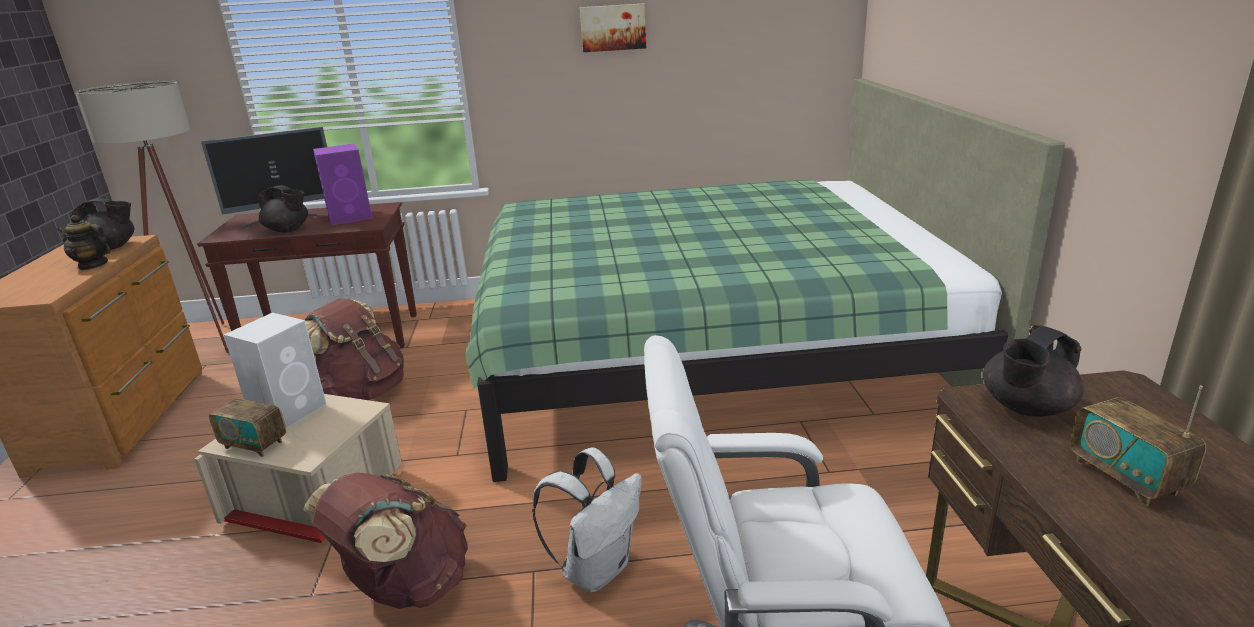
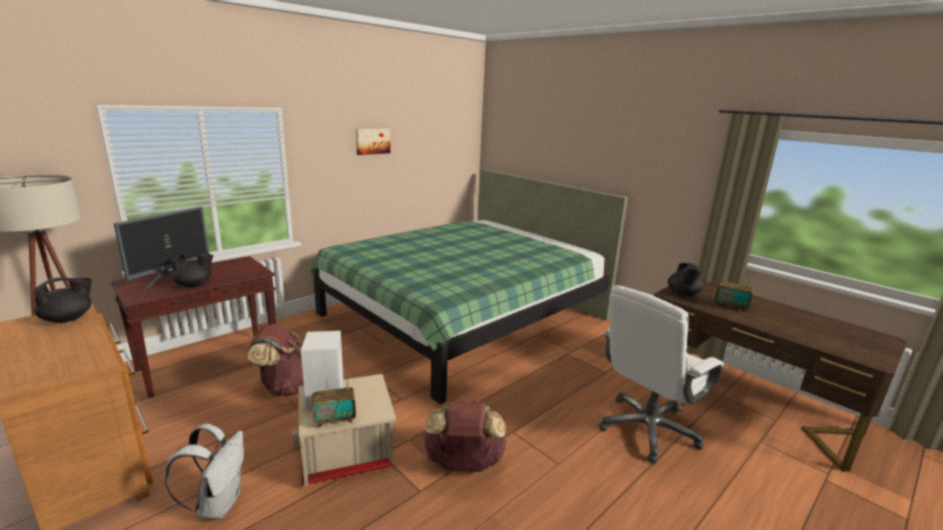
camera: 40 degrees left, 5 degrees down
teapot [57,215,111,270] -> none
purple speaker [313,144,372,225] -> none
white backpack [532,447,642,592] -> white backpack moved to [165,424,244,519]

